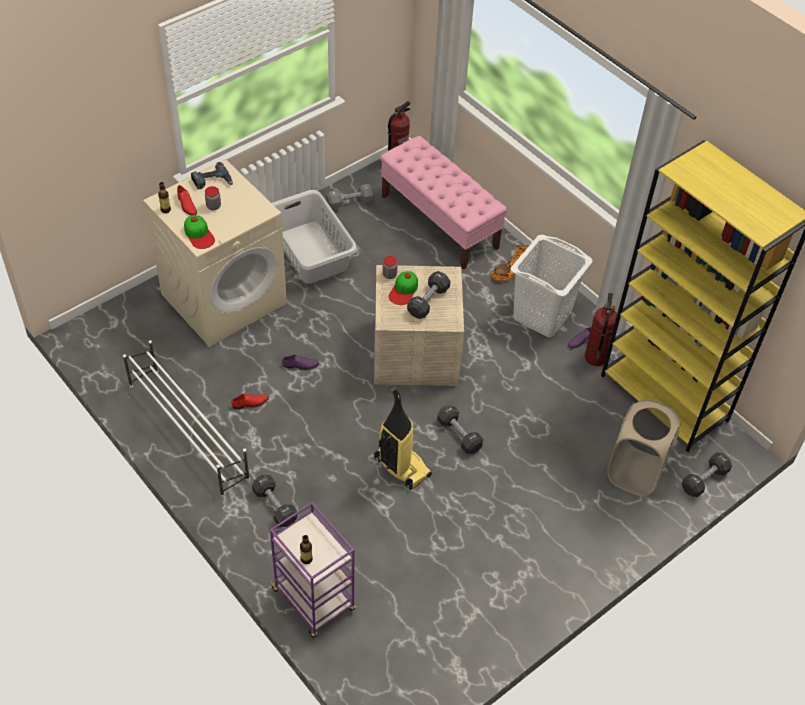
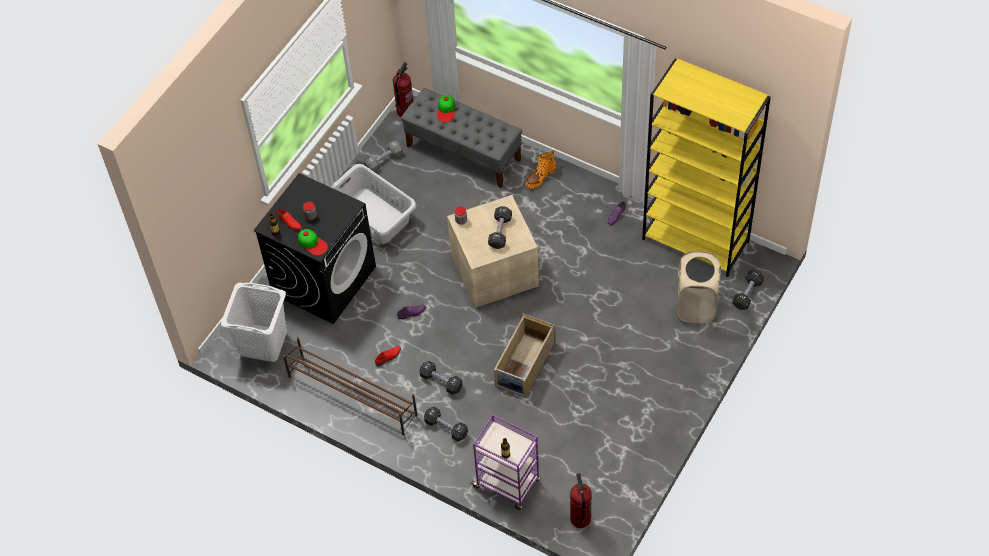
camera: 15 degrees left, 5 degrees up
white shoe rack [123,340,250,497] -> brown shoe rack [283,337,418,435]
beige washing machine [143,160,287,347] -> black washing machine [253,173,376,324]
power drill [191,162,233,190] -> none
vacuum cleaner [374,386,432,490] -> beige storage box [494,313,556,398]
pink bench [380,136,507,270] -> grey bench [401,88,522,188]
cap [389,271,418,305] -> cap moved to [437,95,455,122]
black dumbbell [437,405,483,454] -> black dumbbell moved to [419,361,463,395]
white laundry basket [511,235,593,337] -> white laundry basket moved to [221,283,287,362]
fire extinguisher [585,293,617,366] -> fire extinguisher moved to [570,473,592,528]

